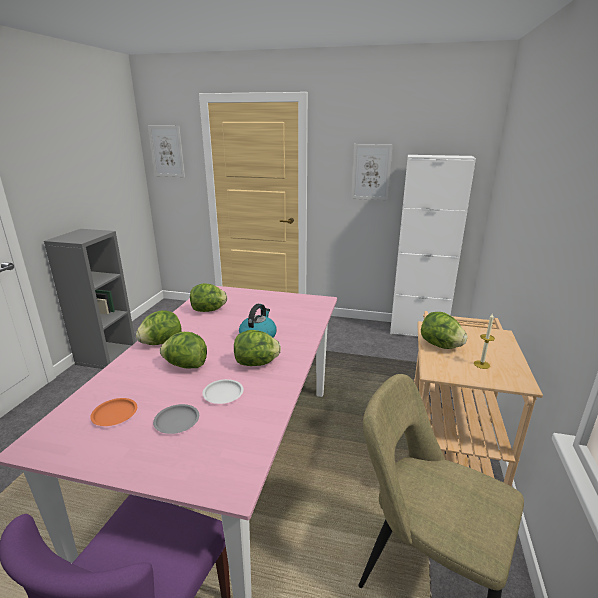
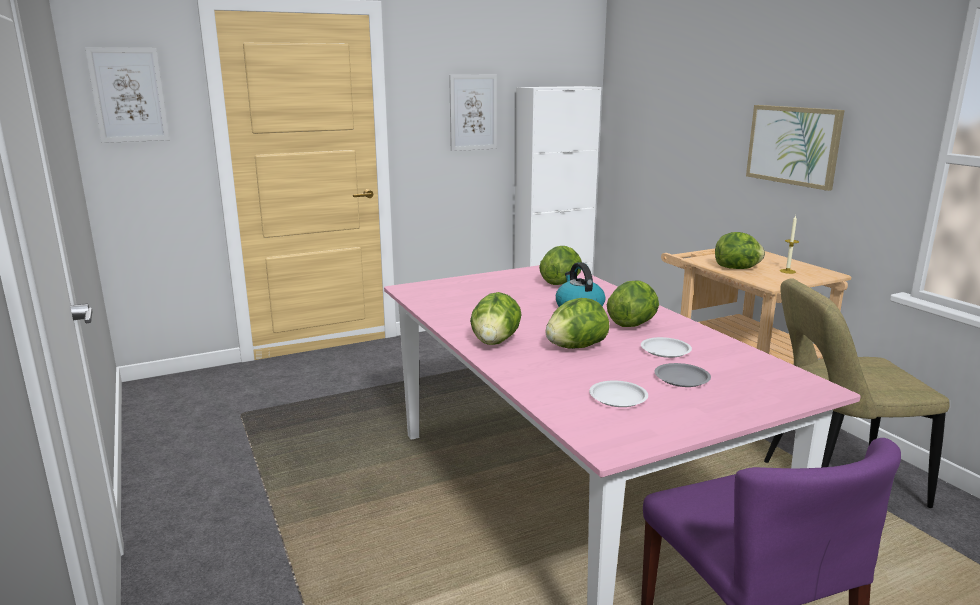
camera: 40 degrees left, 5 degrees down
grey bookcase [44,229,136,369] -> none
orange plate [90,398,137,426] -> white plate [589,380,648,407]
lettuce [190,283,227,312] -> lettuce moved to [539,246,582,285]
none -> picture [746,105,844,191]

